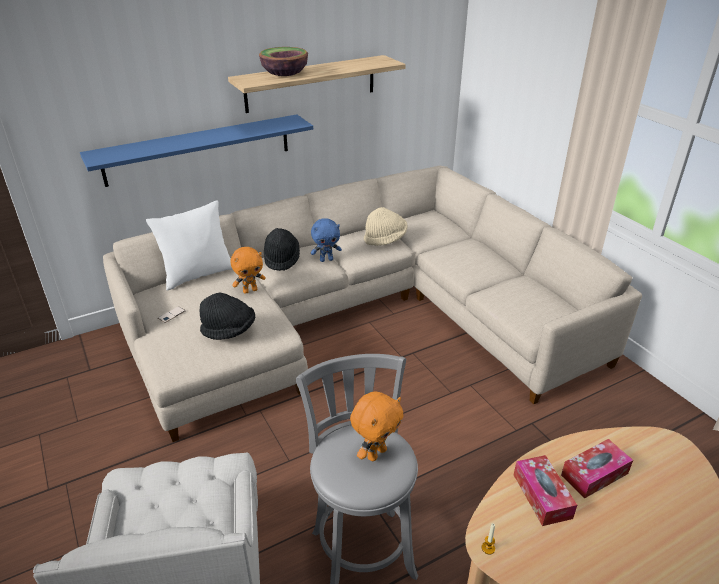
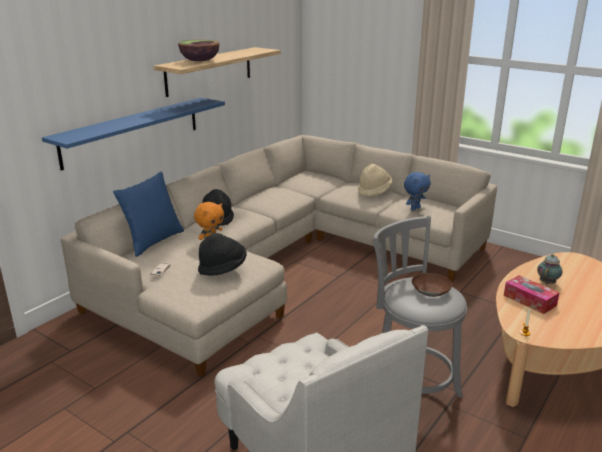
camera: 25 degrees left, 10 degrees down
white pillow [146,200,233,291] -> blue pillow [113,172,184,257]
blue plush toy [311,218,342,262] -> blue plush toy moved to [404,172,431,211]
orange plush toy [350,391,404,461] -> brown bowl [412,273,452,297]
beige hat [364,207,407,246] -> beige hat moved to [358,164,393,197]
tissue box [561,439,633,498] -> teapot [537,254,562,284]

